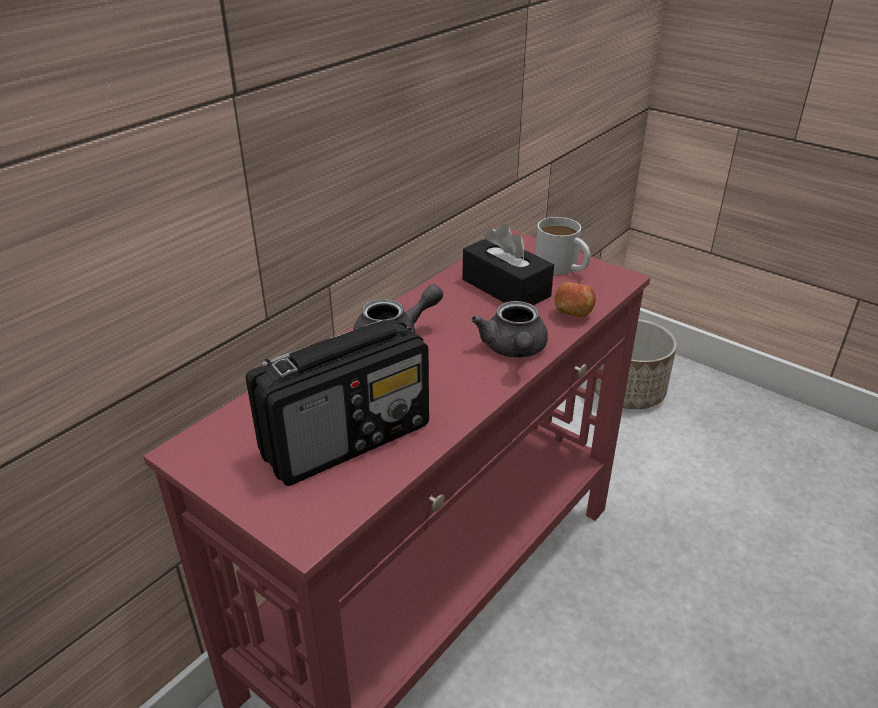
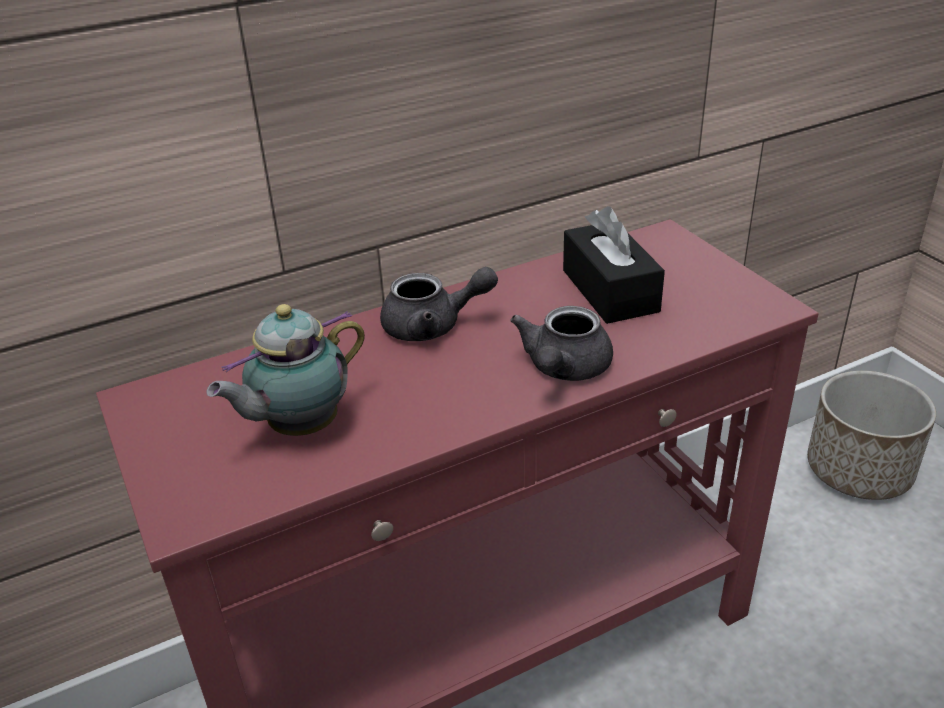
camera: 25 degrees right, 0 degrees up
radio [245,319,429,486] -> teapot [207,304,365,436]
white mug [535,217,591,275] -> none
apple [554,280,596,317] -> none

